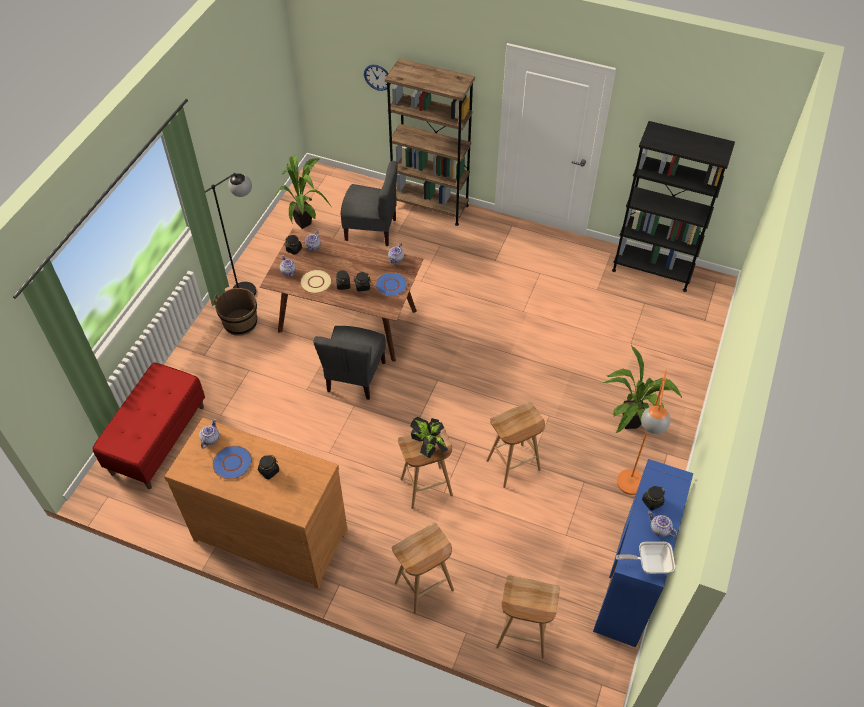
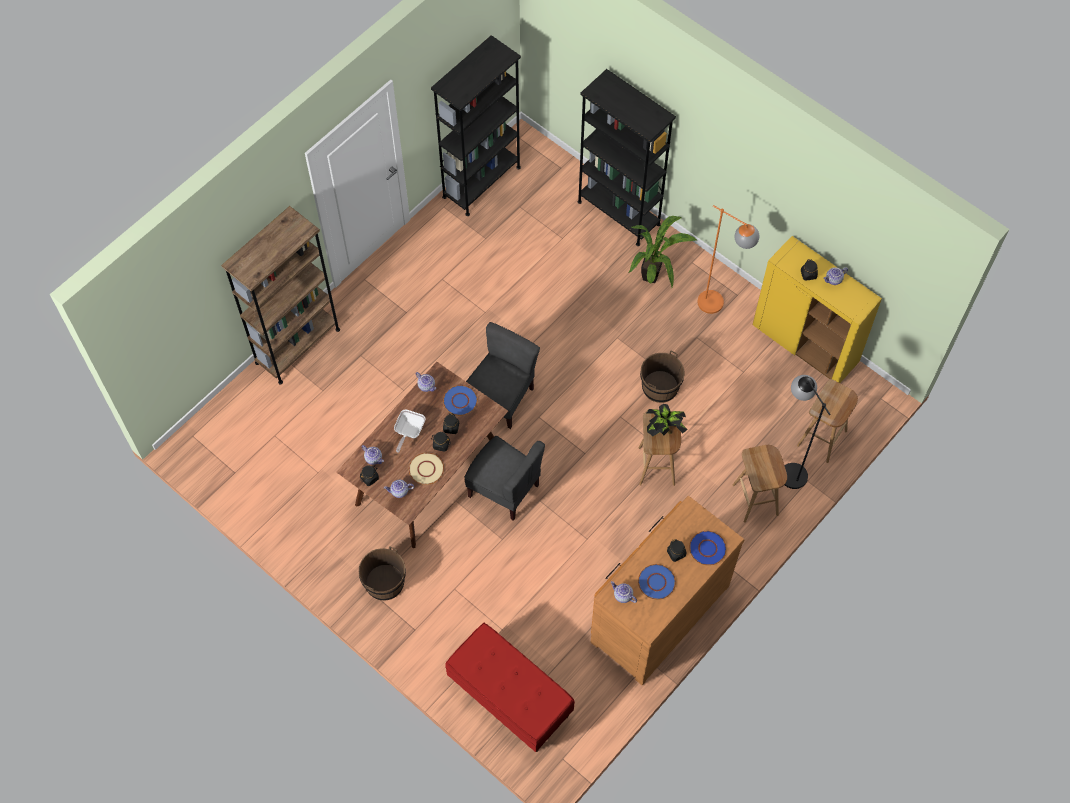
camera: 70 degrees left, 10 degrees up
black floor lamp [205,173,256,295] -> black floor lamp moved to [785,375,831,489]
potted plant [273,156,331,229] -> none
grey chair [341,161,398,246] -> grey chair moved to [466,322,540,429]
wall clock [364,65,391,91] -> none
brown stool [486,402,545,488] -> brown bucket [640,350,685,403]
blue cabinet [593,459,693,647] -> yellow cabinet [753,236,882,383]
frying pan [616,542,675,574] -> frying pan moved to [394,409,425,453]
none -> black bookcase [577,69,676,246]
none -> blue plate [689,531,727,566]

